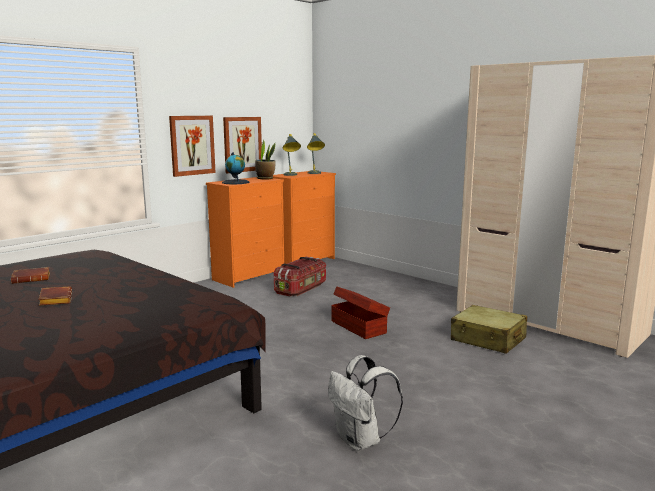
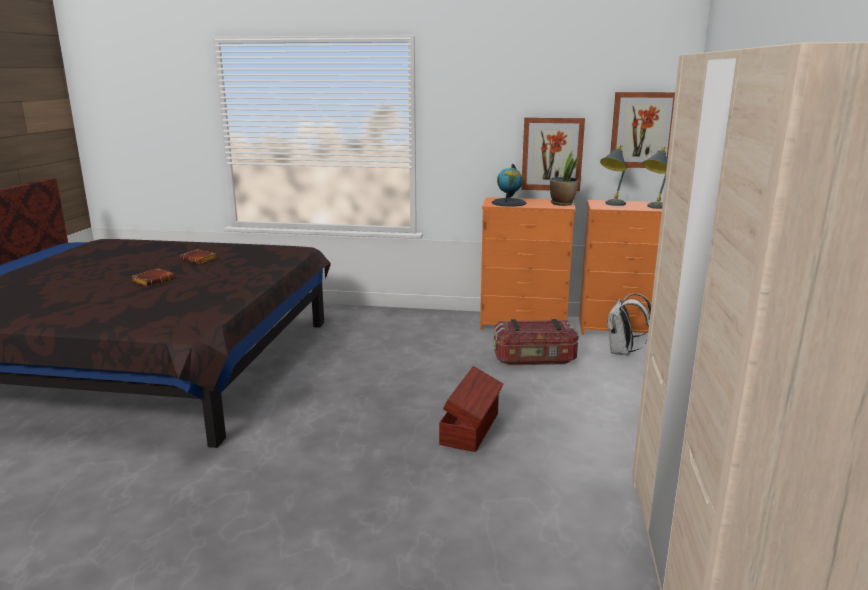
camera: 55 degrees right, 5 degrees up
picture [169,116,216,177] -> picture moved to [610,92,675,168]
white backpack [328,355,403,451] -> white backpack moved to [607,293,651,356]
beige suitcase [451,305,527,354] -> none

